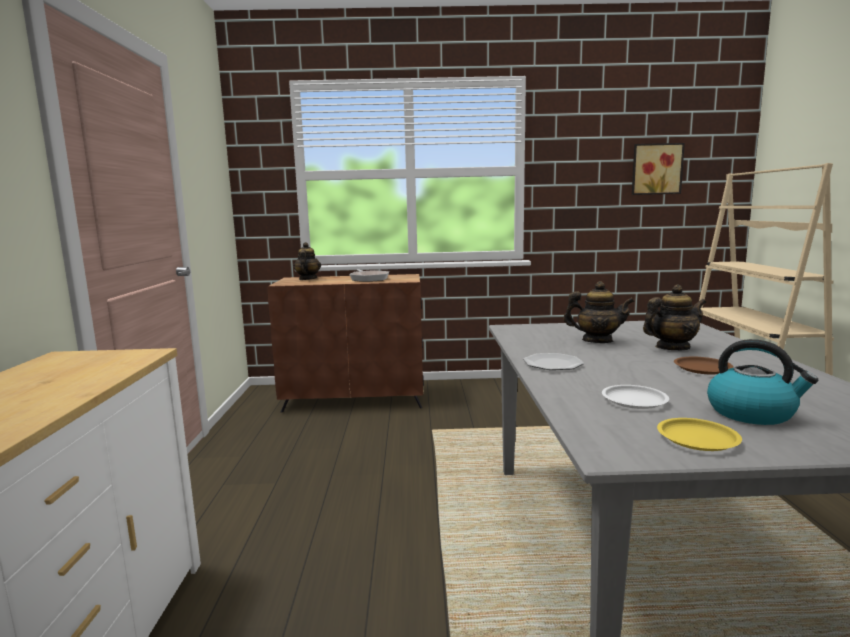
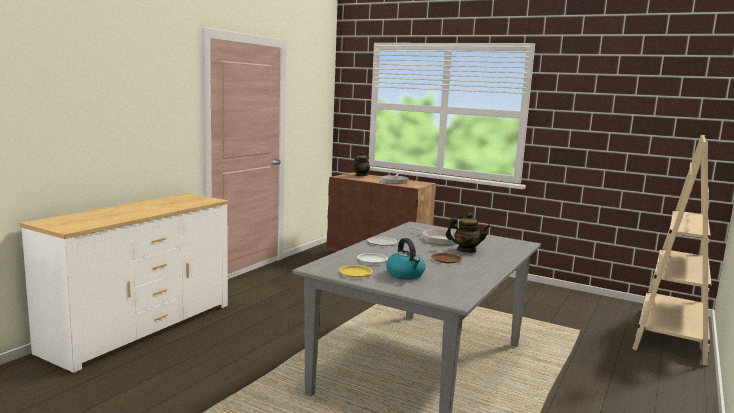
camera: 30 degrees right, 0 degrees up
teapot [563,281,635,343] -> frying pan [409,226,456,245]
picture [632,143,685,195] -> none

